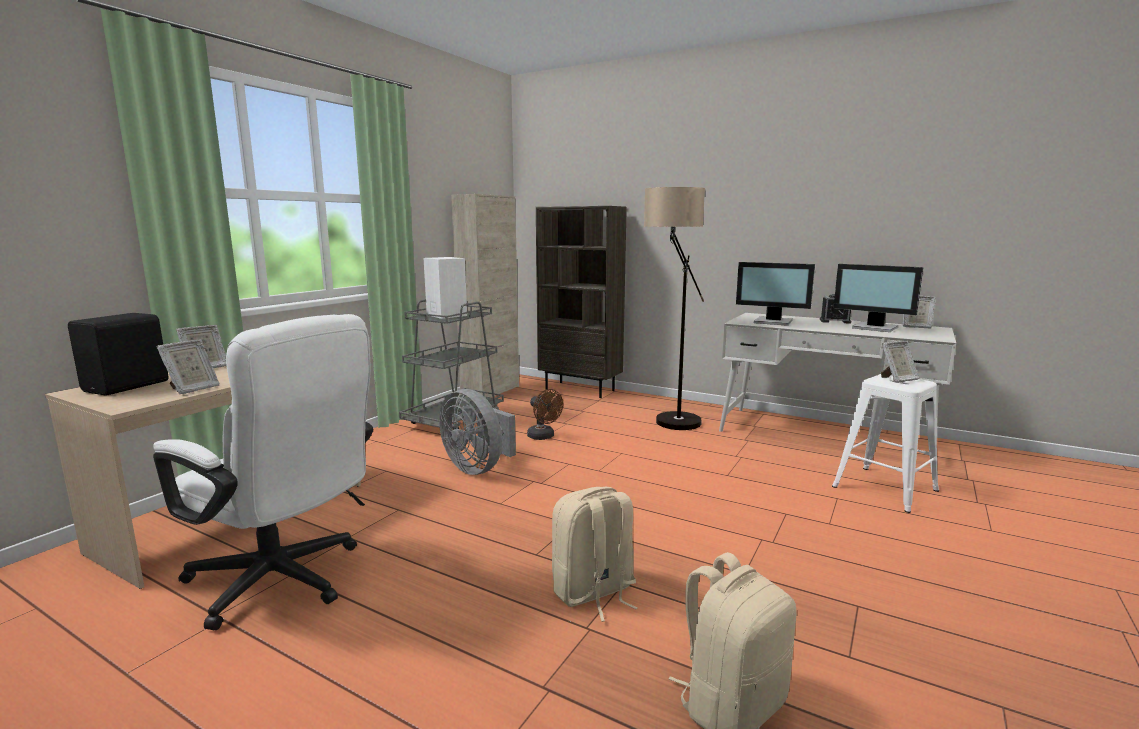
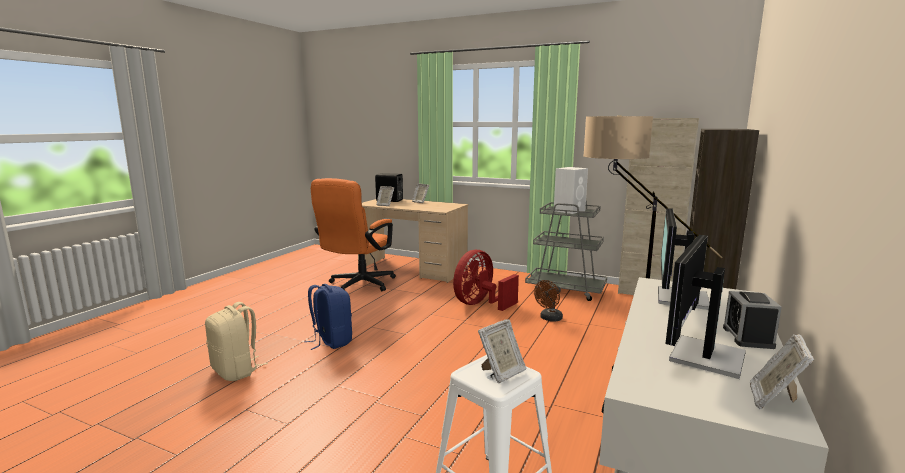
camera: 85 degrees right, 0 degrees up
white office chair [153,314,373,630] -> orange office chair [311,178,396,291]
grey fan [439,389,516,475] -> red fan [453,250,519,311]
beige backpack [552,487,638,622] -> blue backpack [304,284,352,350]
picture frame [881,341,920,383] -> picture frame turned 105 degrees counterclockwise [478,319,526,383]

